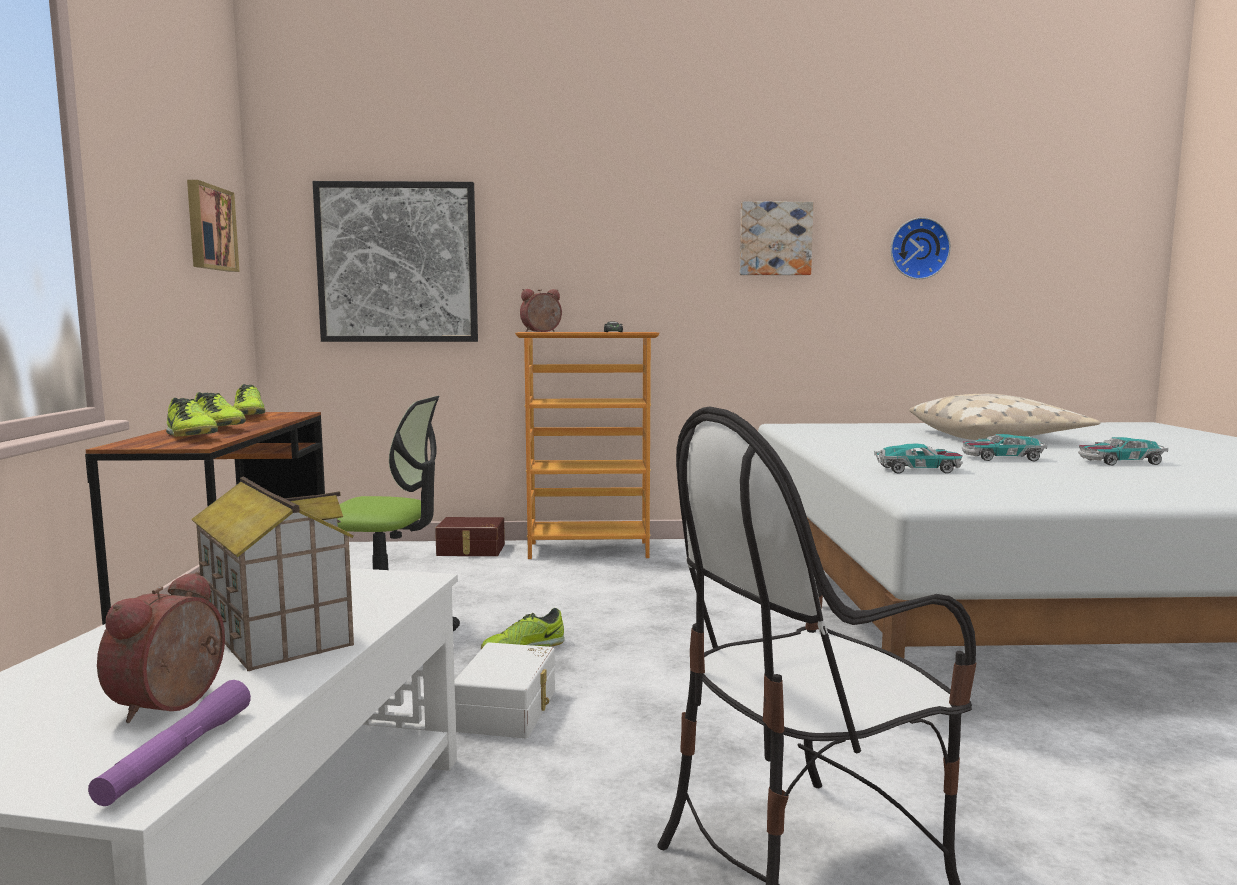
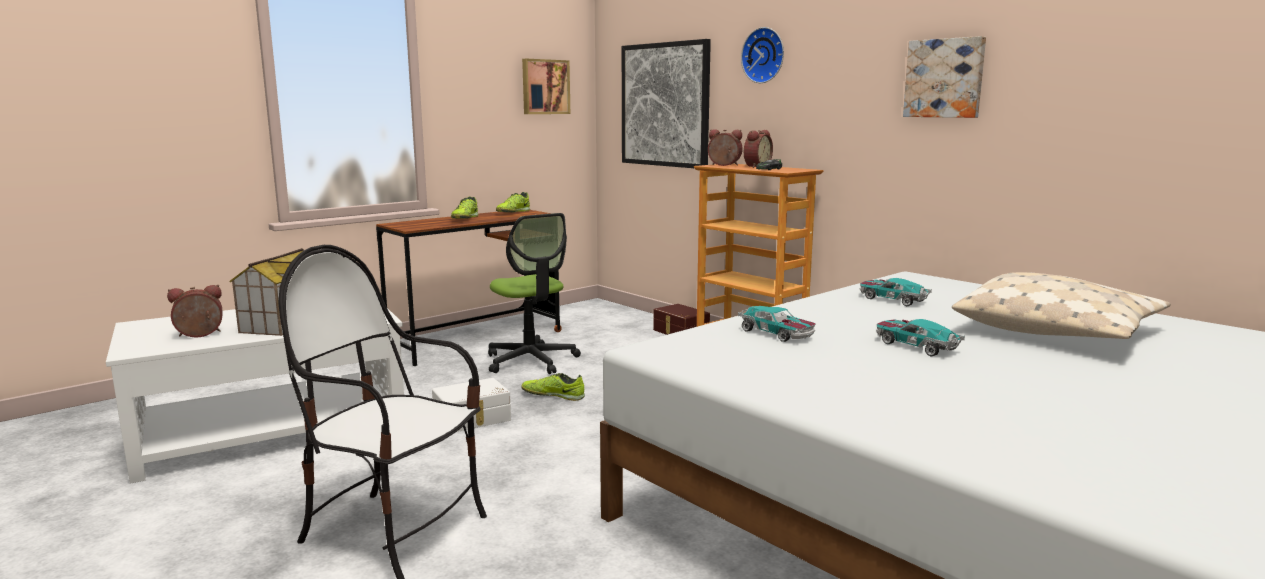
camera: 50 degrees right, 5 degrees up
purple flashlight [88,680,251,806] -> none
shoe [166,398,218,436] -> none
wall clock [891,217,951,279] -> wall clock moved to [741,27,784,83]
toy car [1078,437,1168,465] -> toy car moved to [860,278,932,306]
none -> alarm clock [744,130,773,168]

